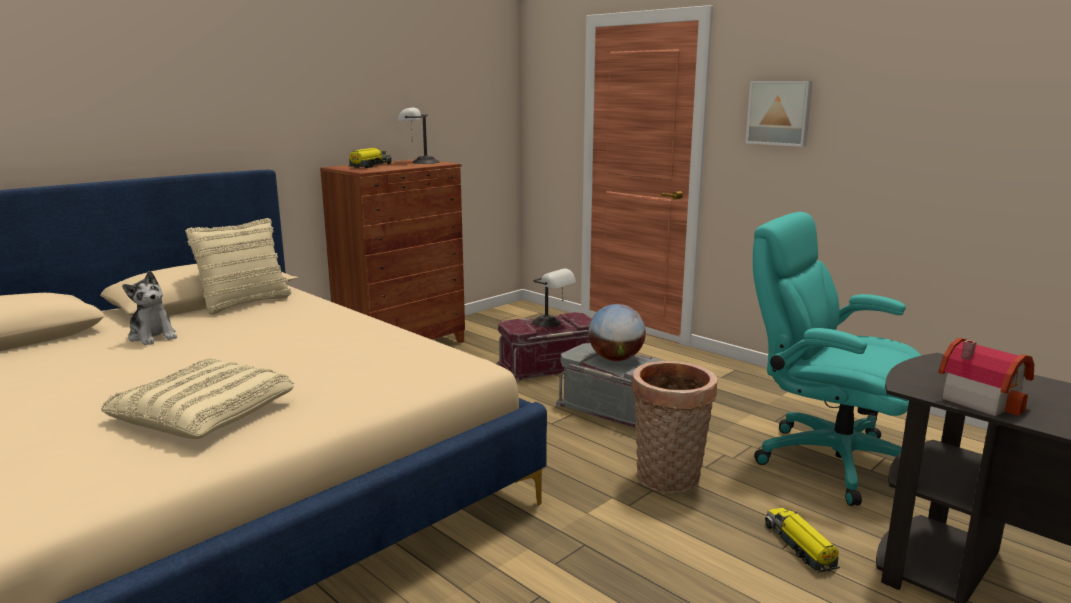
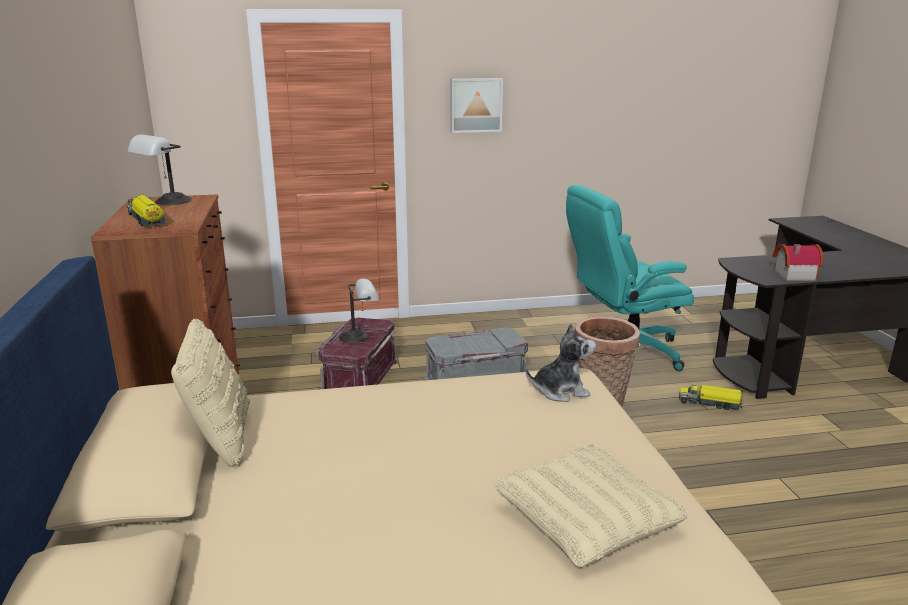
camera: 55 degrees left, 5 degrees up
plush toy [122,271,177,345] -> plush toy moved to [526,323,596,402]
globe [588,304,646,361] -> none

